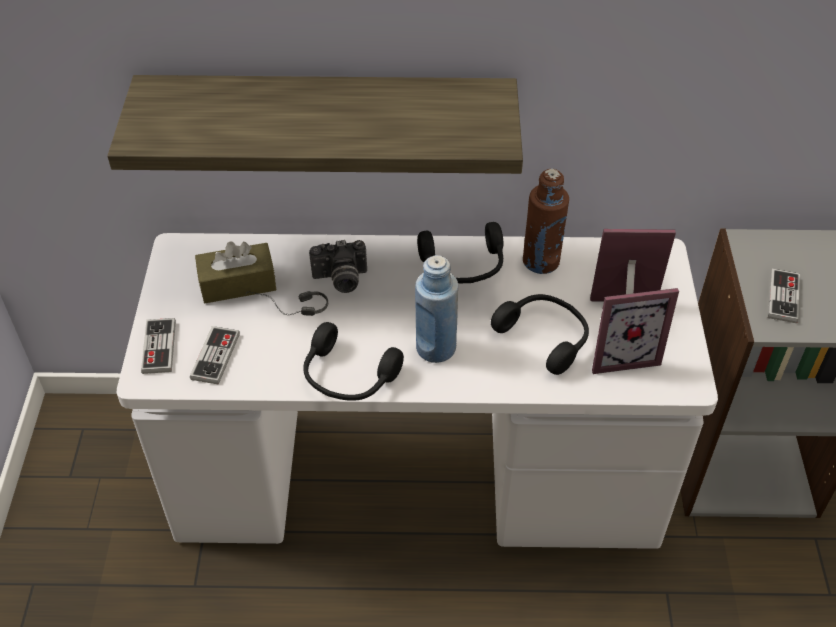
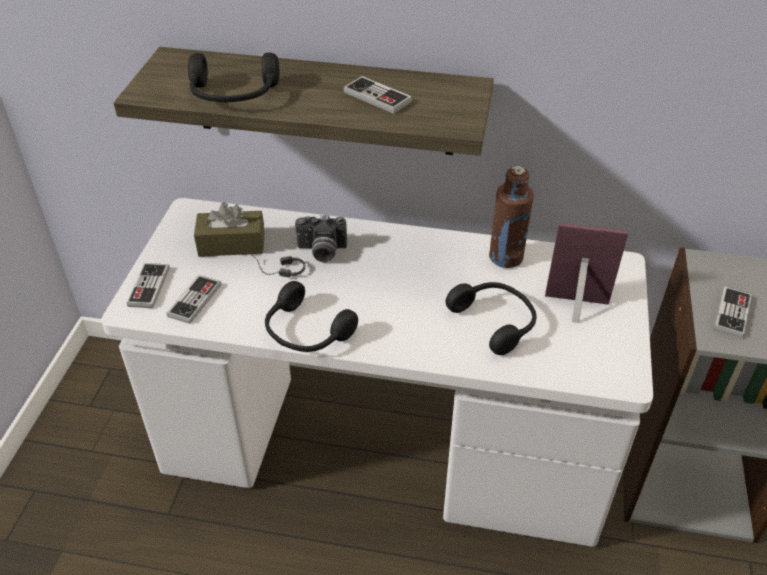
camera: 10 degrees right, 5 degrees down
blue bottle [415,255,458,363] -> none
black headphones [417,222,503,283] -> black headphones moved to [188,53,280,103]
picture frame [592,288,679,374] -> none
none -> game controller [343,76,412,114]

